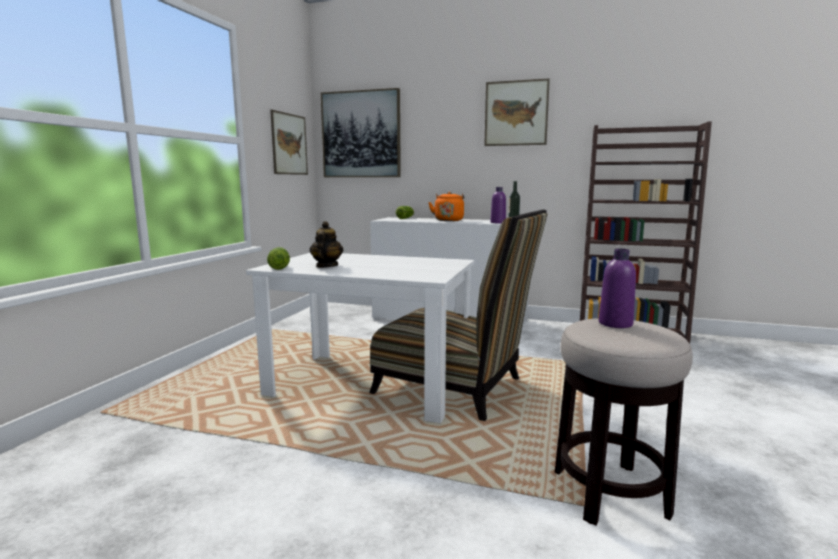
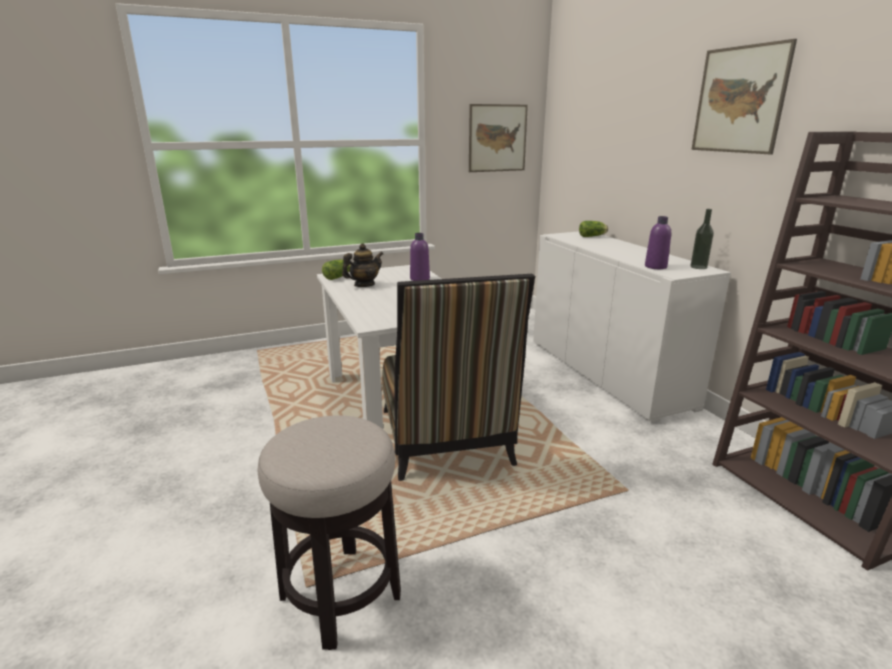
camera: 50 degrees right, 10 degrees up
picture [321,88,401,177] -> none
orange kettle [429,192,464,221] -> none
purple bottle [598,249,636,328] -> purple bottle moved to [410,233,430,281]

